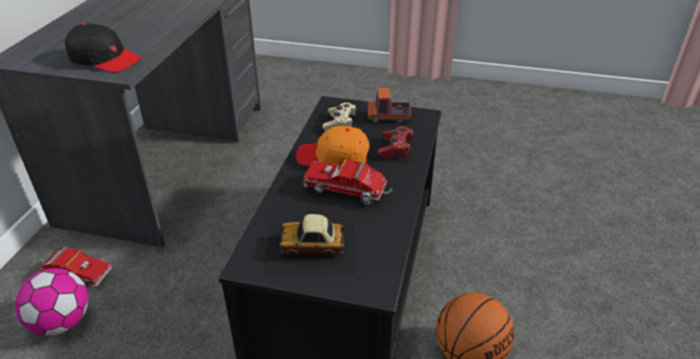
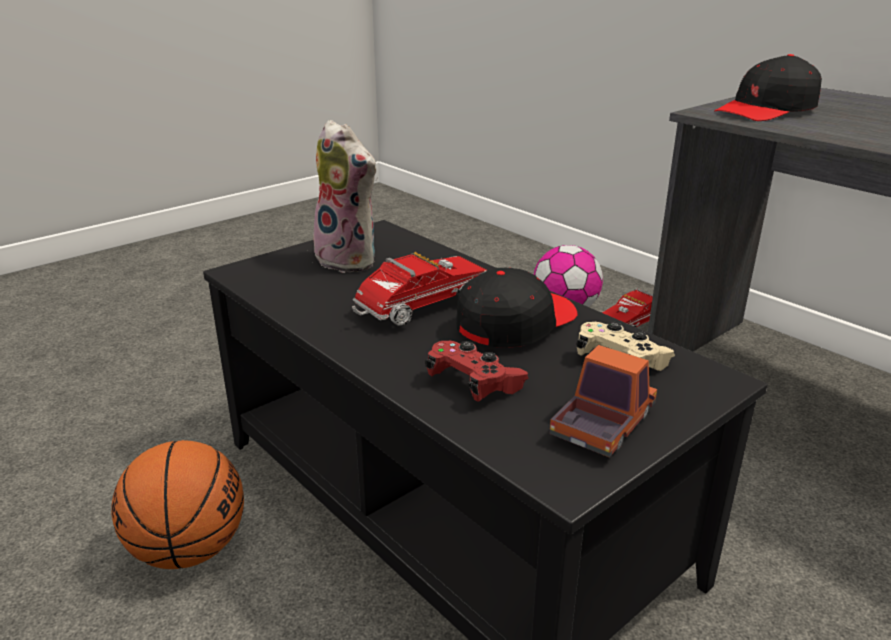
camera: 125 degrees right, 10 degrees down
toy car [262,214,357,277] -> plush toy [308,120,377,273]
orange cap [296,126,370,166] -> black cap [456,268,578,348]

